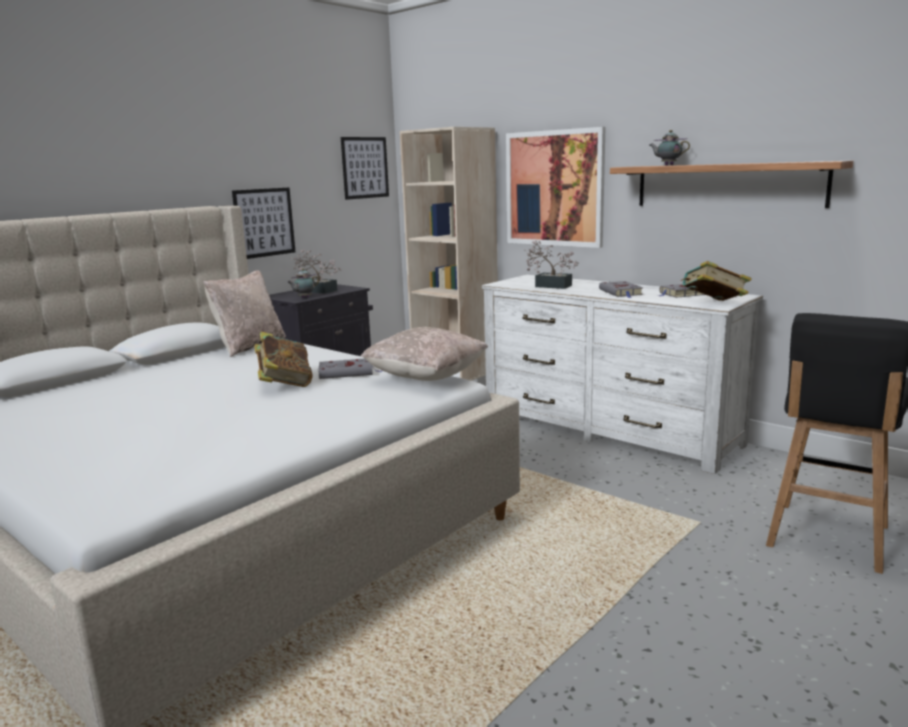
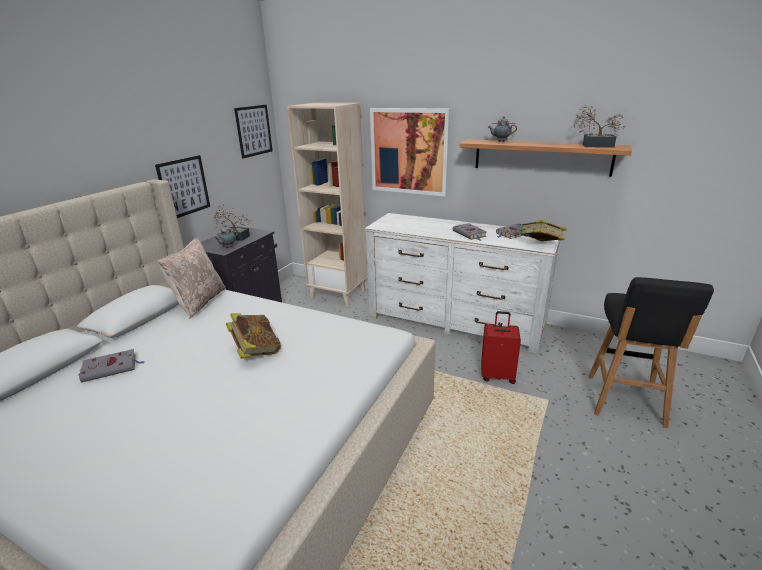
camera: 15 degrees left, 10 degrees up
grey book [319,359,383,379] -> grey book moved to [79,349,145,383]
beige pillow [361,327,488,381] -> none
potted plant [525,241,578,289] -> potted plant moved to [574,105,626,148]
none -> red suitcase [481,311,521,384]

